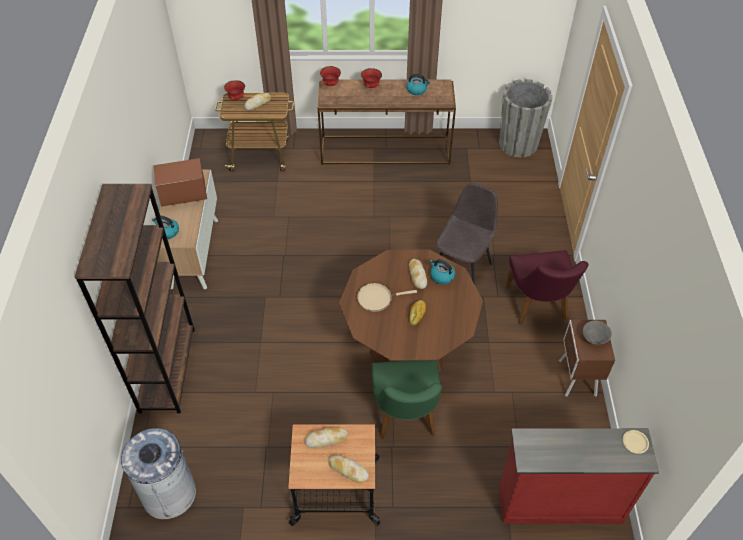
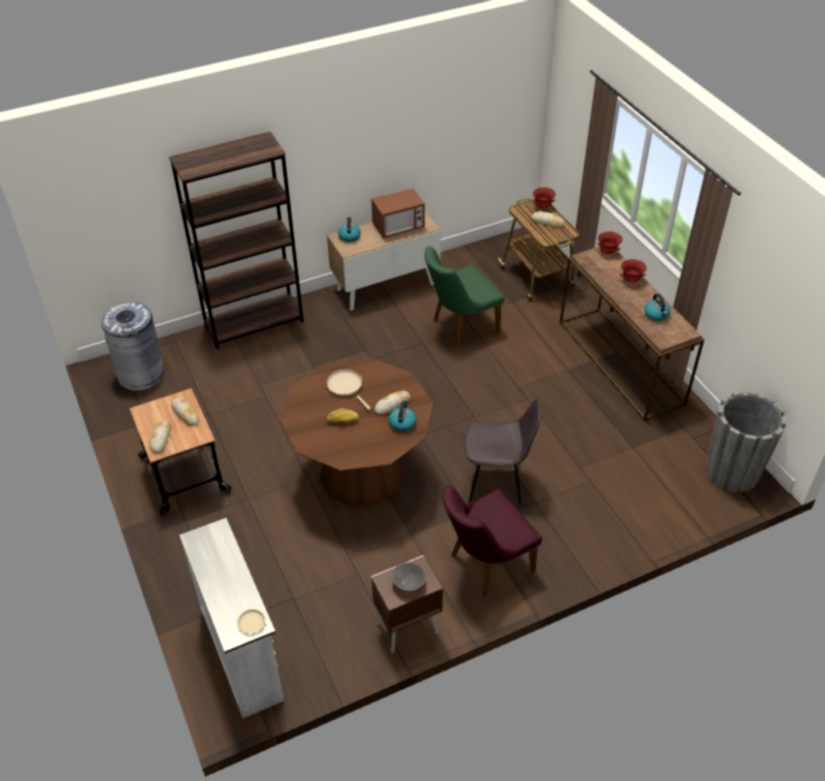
camera: 65 degrees right, 5 degrees down
microwave [153,158,207,207] -> microwave turned 105 degrees clockwise [371,188,425,238]
green chair [371,360,442,439] -> green chair moved to [424,246,505,347]
red dresser [499,428,659,524] -> white dresser [179,518,284,718]

